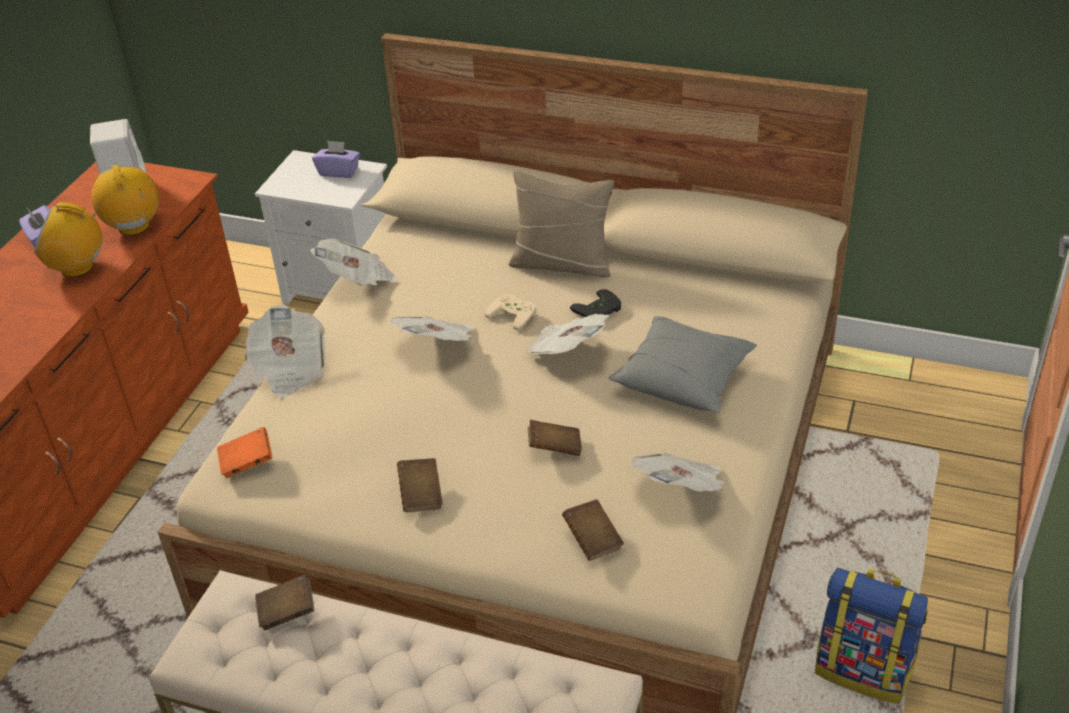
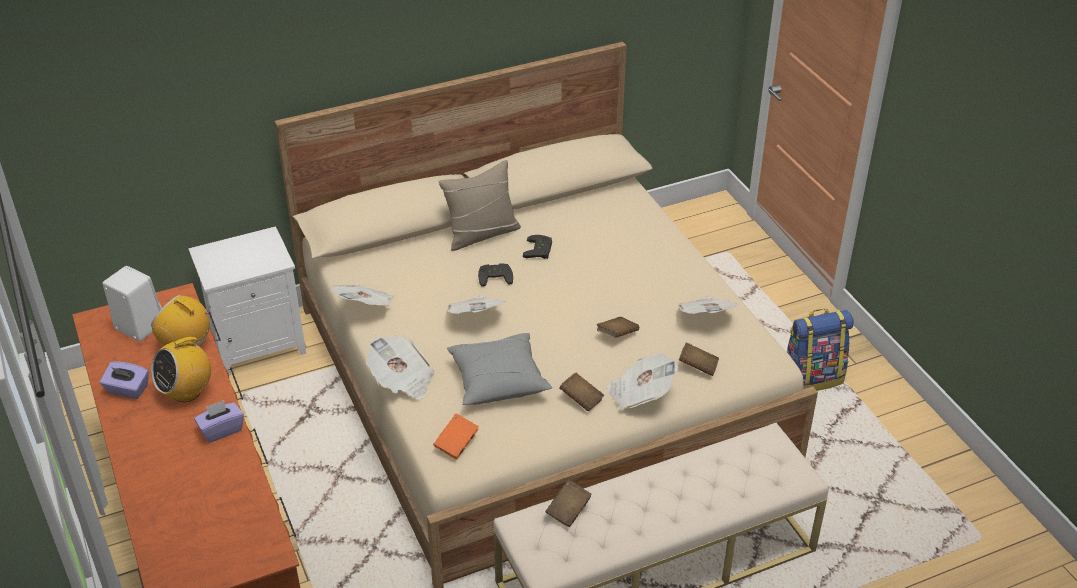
camera: 45 degrees left, 0 degrees up
purple tissue box [312,140,360,178] -> purple tissue box moved to [194,400,244,443]
beige game controller [485,294,536,331] -> black game controller [478,263,513,287]
newspaper [525,314,609,354] -> newspaper moved to [606,353,678,410]
grey pillow [609,316,757,412] -> grey pillow moved to [447,333,552,405]

